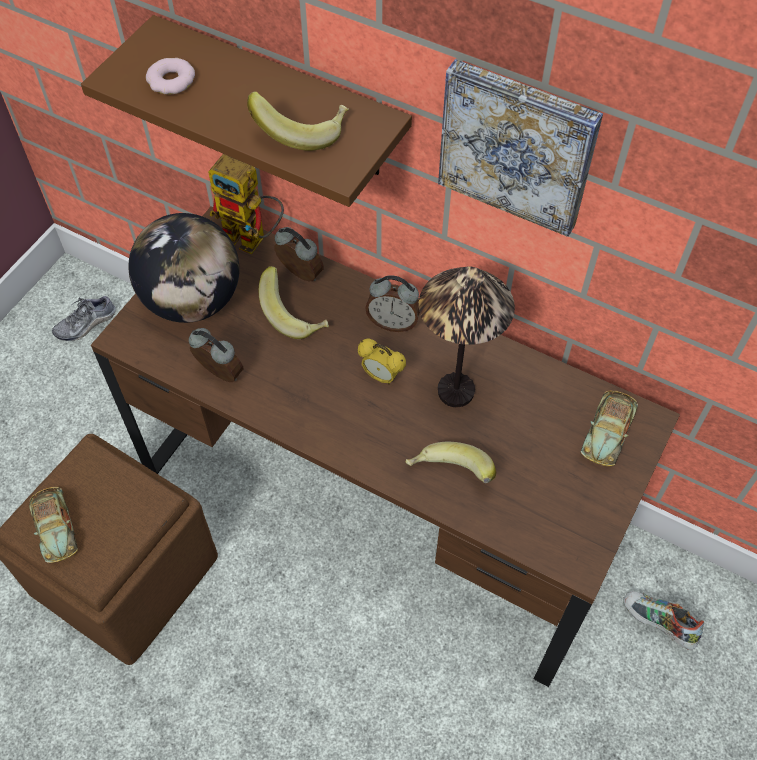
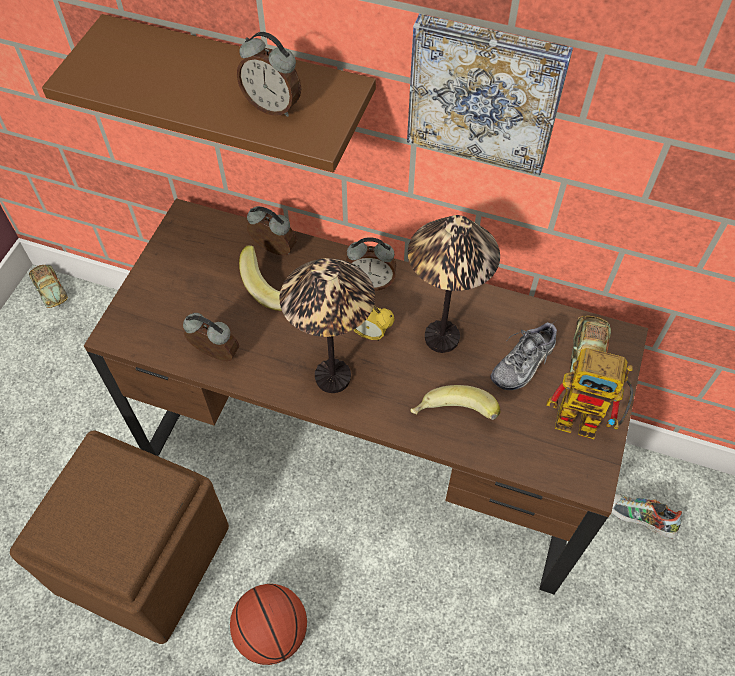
camera: 10 degrees left, 0 degrees up
toy car [29,487,78,563] -> toy car moved to [29,265,68,308]
shoe [52,296,116,341] -> shoe moved to [490,322,557,390]
globe [128,213,239,323] -> none
donut [146,58,195,94] -> none
toy robot [208,154,284,254] -> toy robot moved to [546,348,633,439]
banana [247,91,349,151] -> alarm clock [237,32,301,117]
none -> basketball [230,584,307,665]
none -> table lamp [279,258,375,393]

